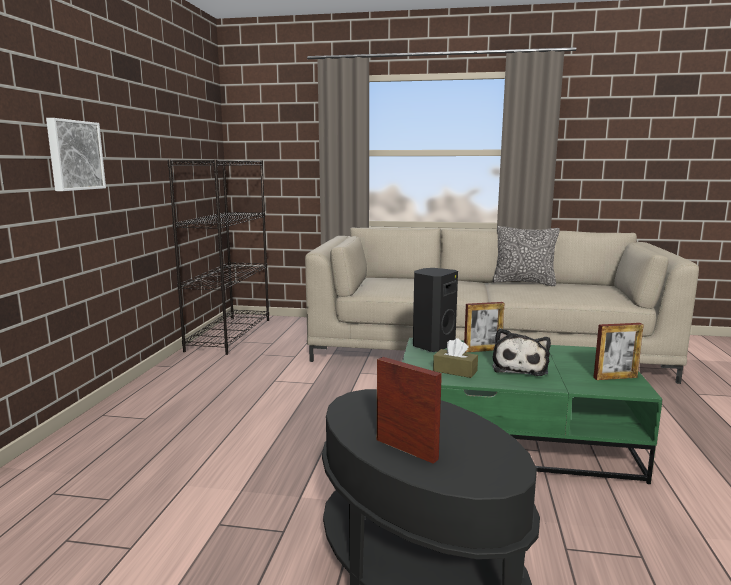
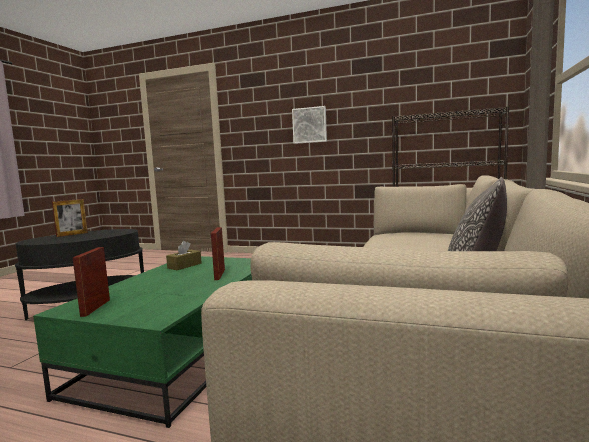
camera: 100 degrees right, 5 degrees down
black speaker [413,268,458,352] -> none
plush toy [492,328,551,376] -> none

